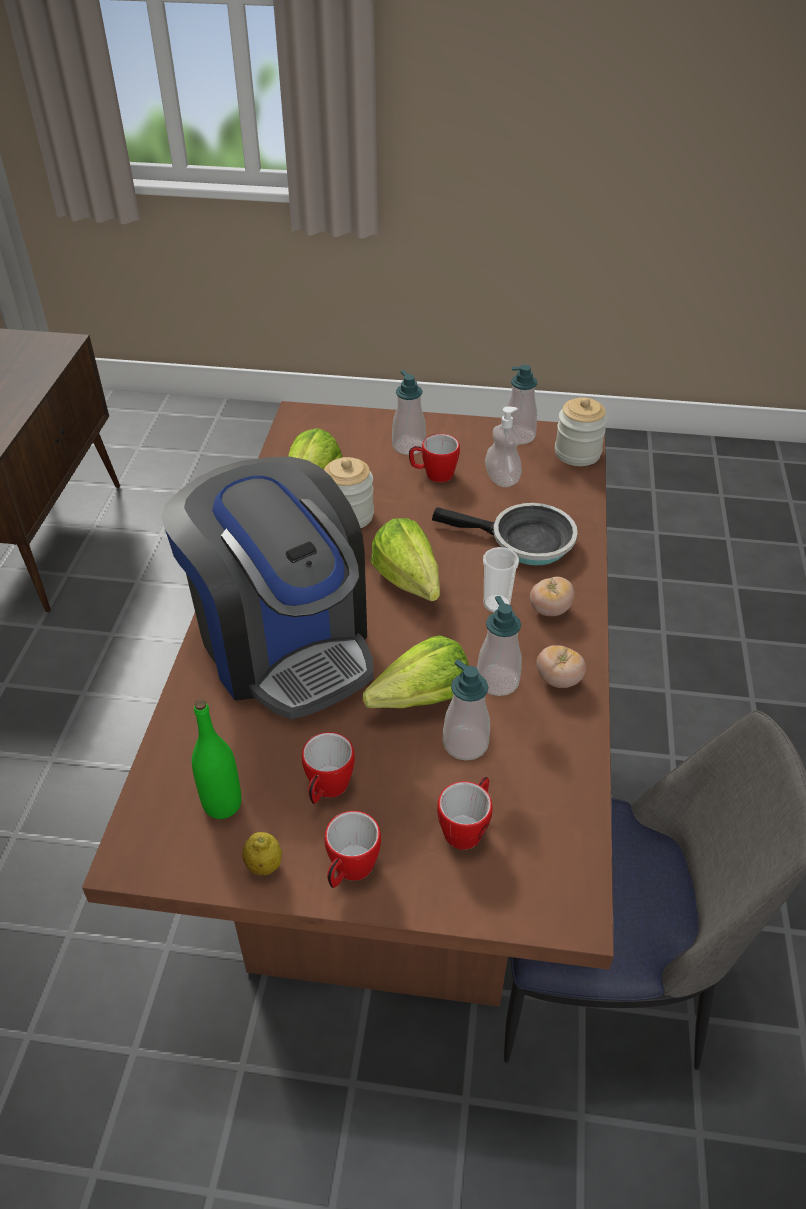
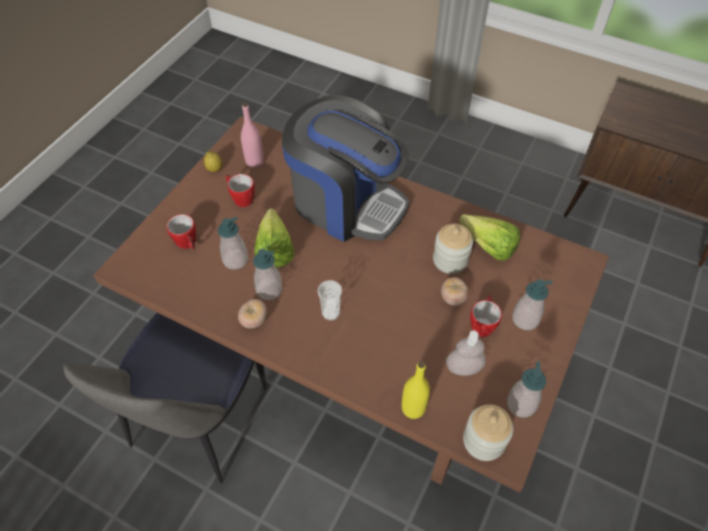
camera: 110 degrees right, 10 degrees up
coffee machine [161,457,374,720] -> coffee machine turned 135 degrees counterclockwise [282,95,409,242]
green bottle [192,700,241,819] -> pink bottle [241,102,264,168]
mug [325,811,381,888] -> none
lettuce [371,518,440,601] -> none
frying pan [432,503,578,565] -> none
tomato [530,577,574,616] -> tomato moved to [441,277,469,306]
none -> yellow bottle [402,361,430,419]

